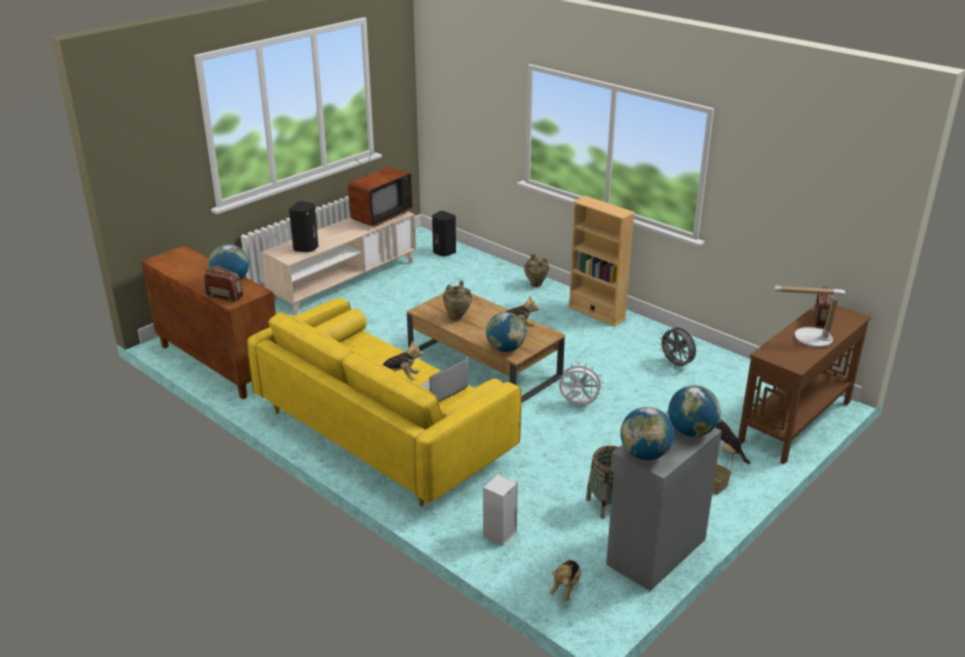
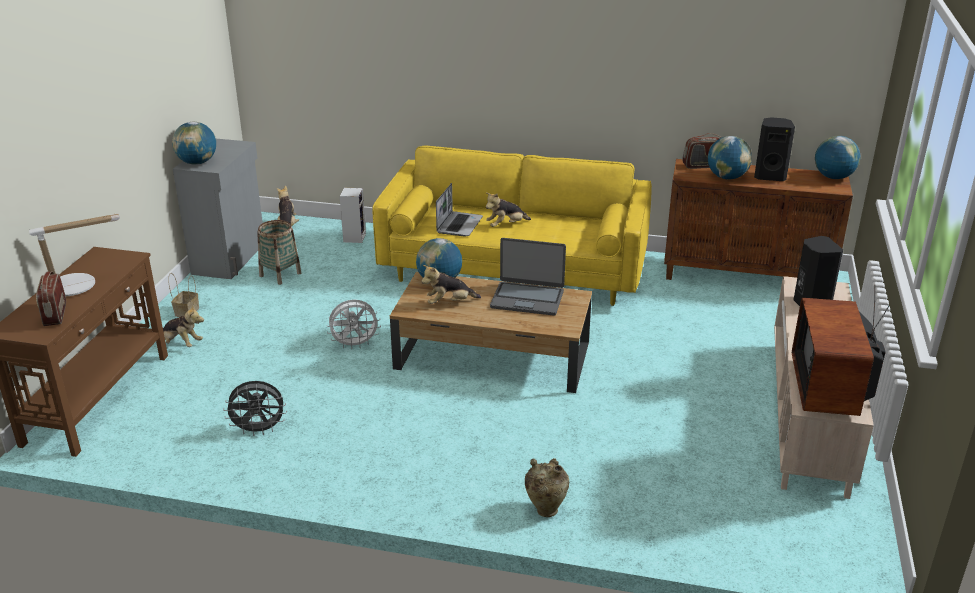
camera: 150 degrees right, 0 degrees up
black speaker [432,211,456,257] -> black speaker moved to [754,117,795,181]
beige vase [443,281,472,321] -> laptop [490,238,566,316]
beige bookcase [568,196,635,327] -> none
globe [620,407,674,460] -> globe moved to [815,136,861,179]
grey fan [658,327,696,369] -> grey fan turned 150 degrees clockwise [223,381,287,436]

